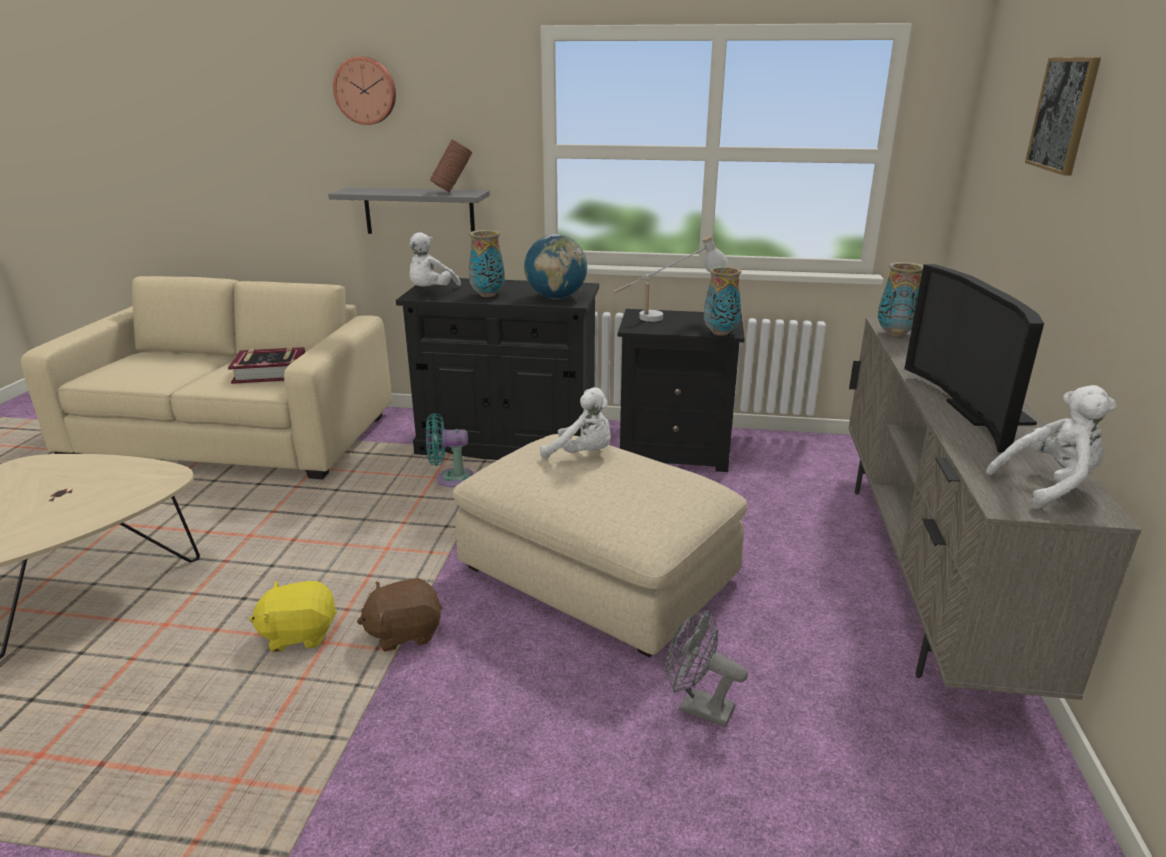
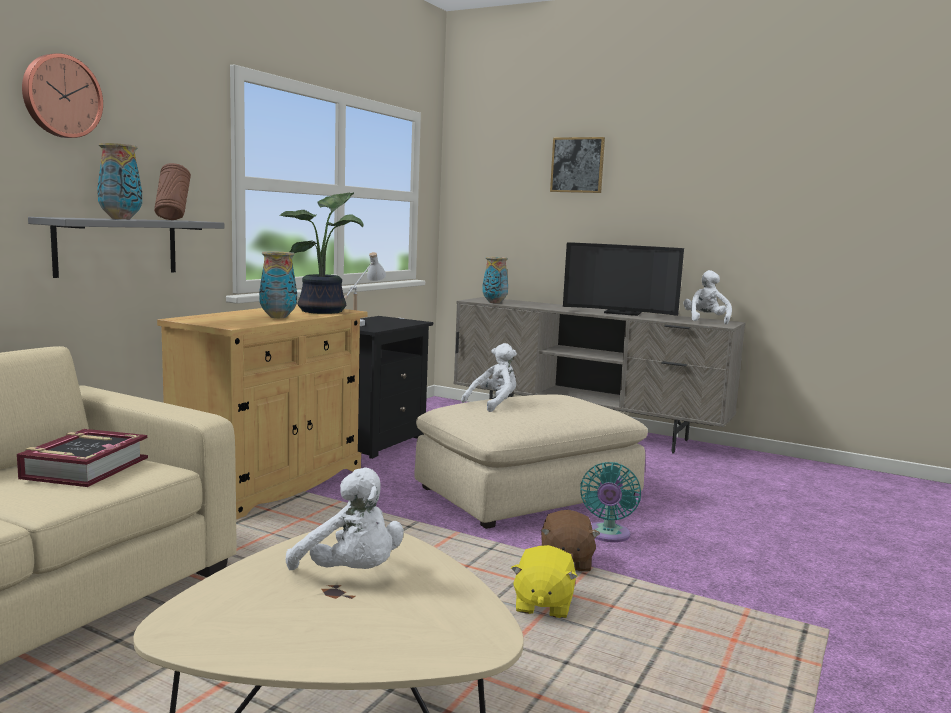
camera: 70 degrees left, 15 degrees down
black cabinet [396,278,599,460] -> beige cabinet [157,304,367,519]
white plush toy [409,232,461,286] -> white plush toy moved to [286,468,403,570]
turquoise fan [426,413,474,487] -> turquoise fan moved to [580,462,641,542]
globe [524,234,587,299] -> potted plant [279,192,363,314]
grey fan [666,610,748,727] -> none
vase [704,266,742,336] -> vase moved to [97,143,142,219]

